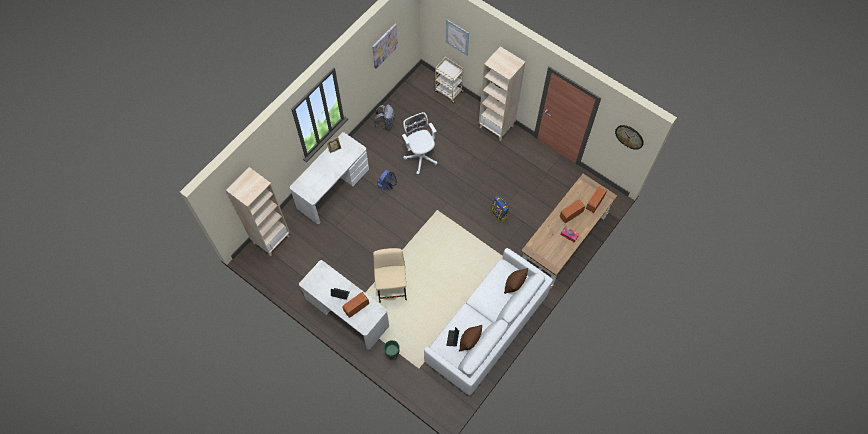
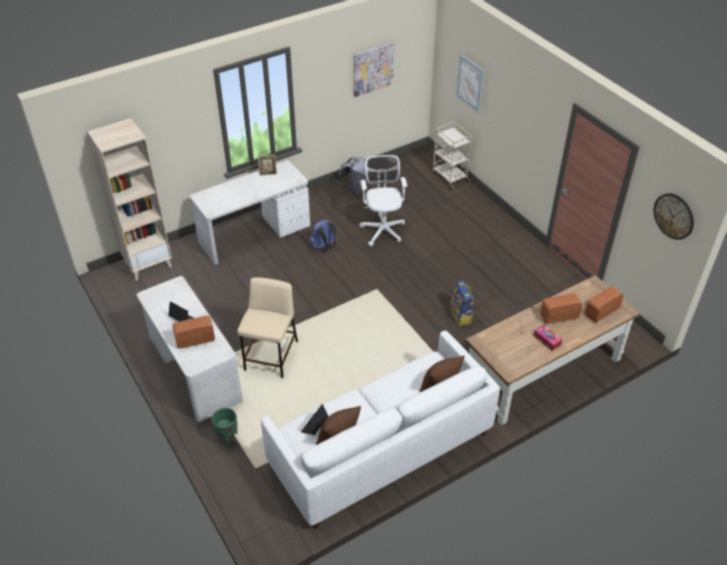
camera: 20 degrees right, 20 degrees down
beige bookcase [479,46,525,141] -> none

